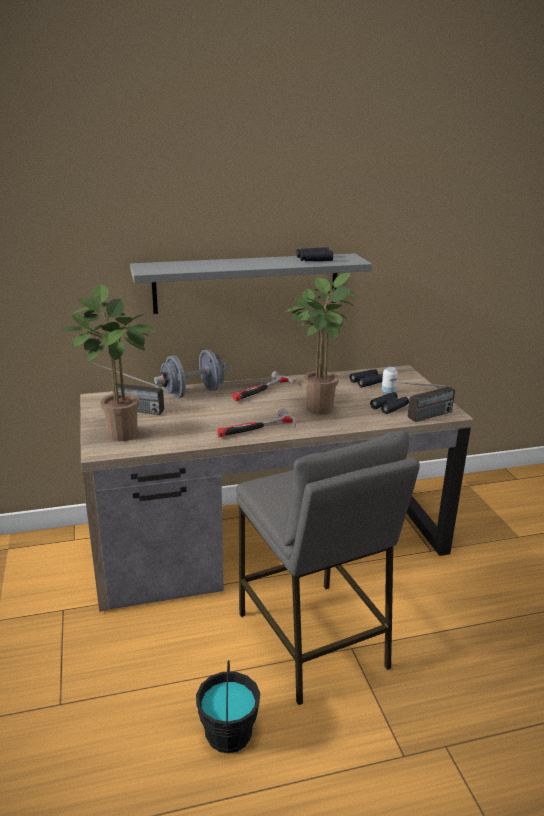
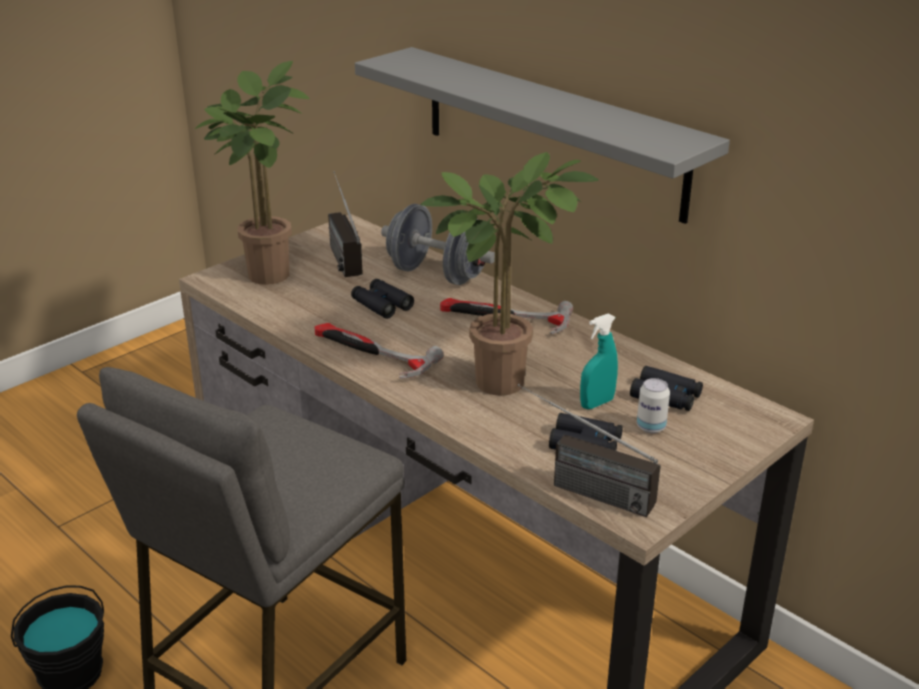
camera: 60 degrees right, 5 degrees up
black binoculars [296,247,333,261] -> black binoculars moved to [351,279,414,319]
none -> turquoise spray bottle [580,313,618,409]

